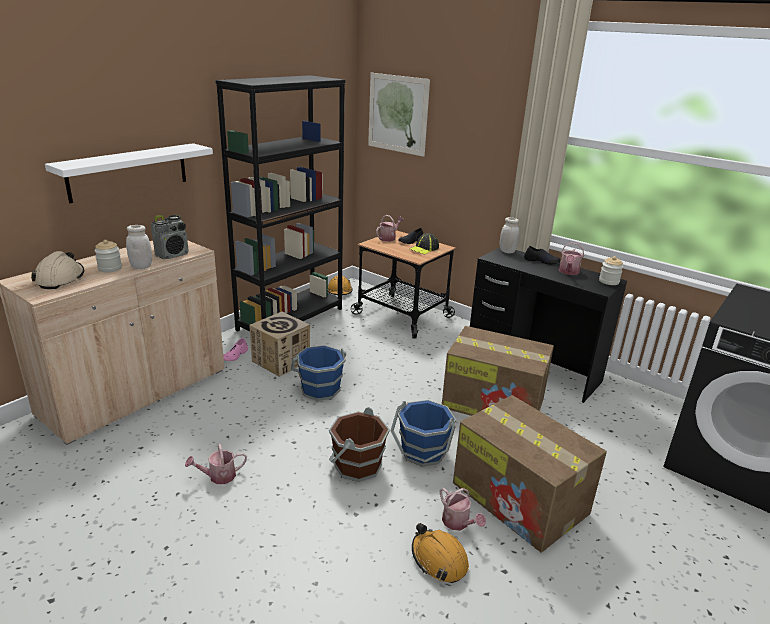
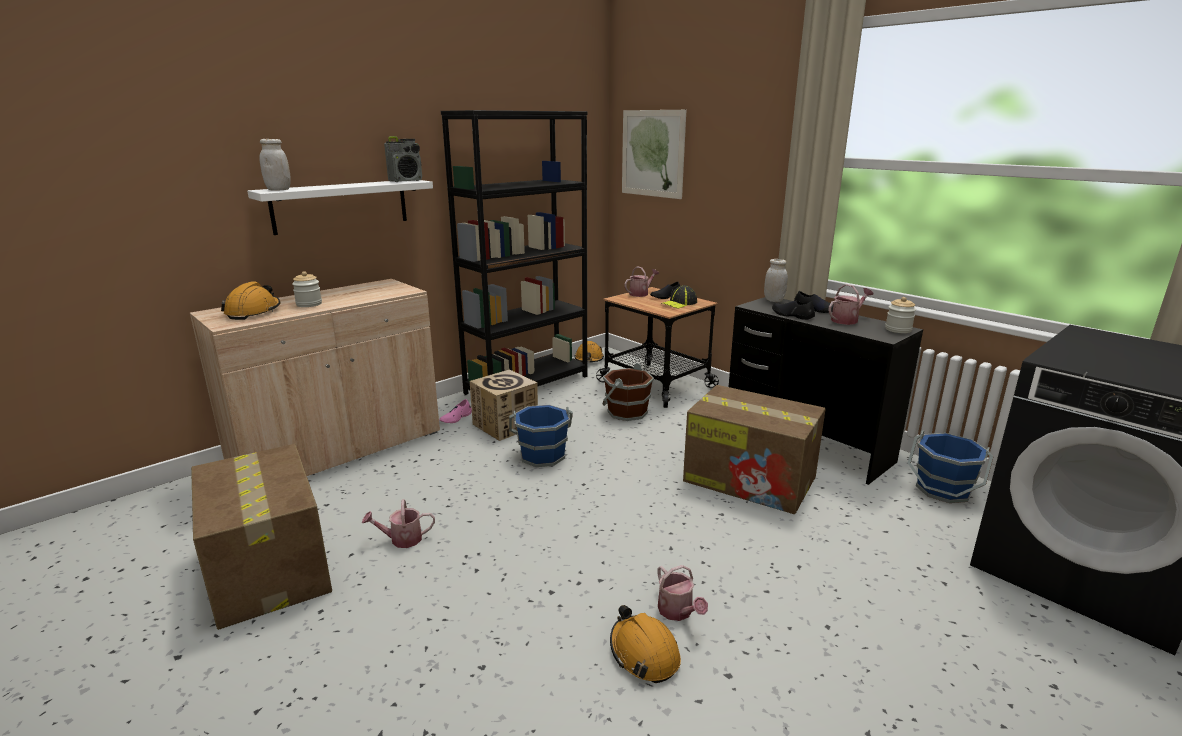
camera: 10 degrees right, 5 degrees down
beige hard hat [31,251,84,289] -> orange hard hat [221,281,280,320]
white jar [126,225,152,269] -> white jar moved to [259,139,291,191]
radio [151,215,189,259] -> radio moved to [384,136,422,182]
brown bucket [329,407,390,482] -> brown bucket moved to [603,363,654,421]
blue bucket [390,400,456,466] -> blue bucket moved to [908,430,993,503]
cardboard box [453,395,607,553] -> cardboard box moved to [191,444,332,630]
watering can [559,242,584,275] -> watering can turned 150 degrees counterclockwise [828,284,873,325]
none -> black shoe [772,301,815,320]

